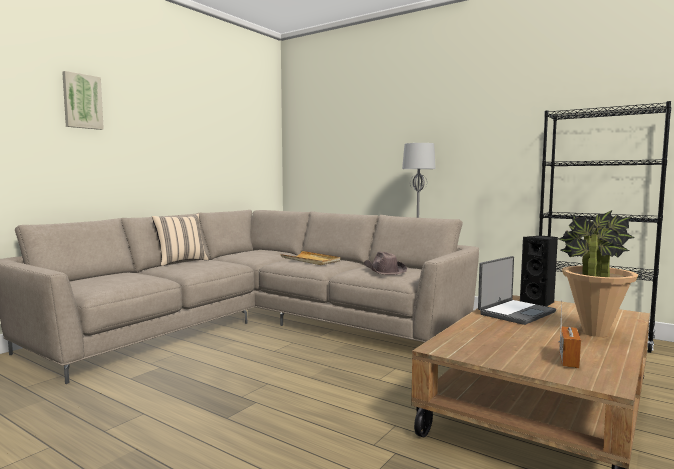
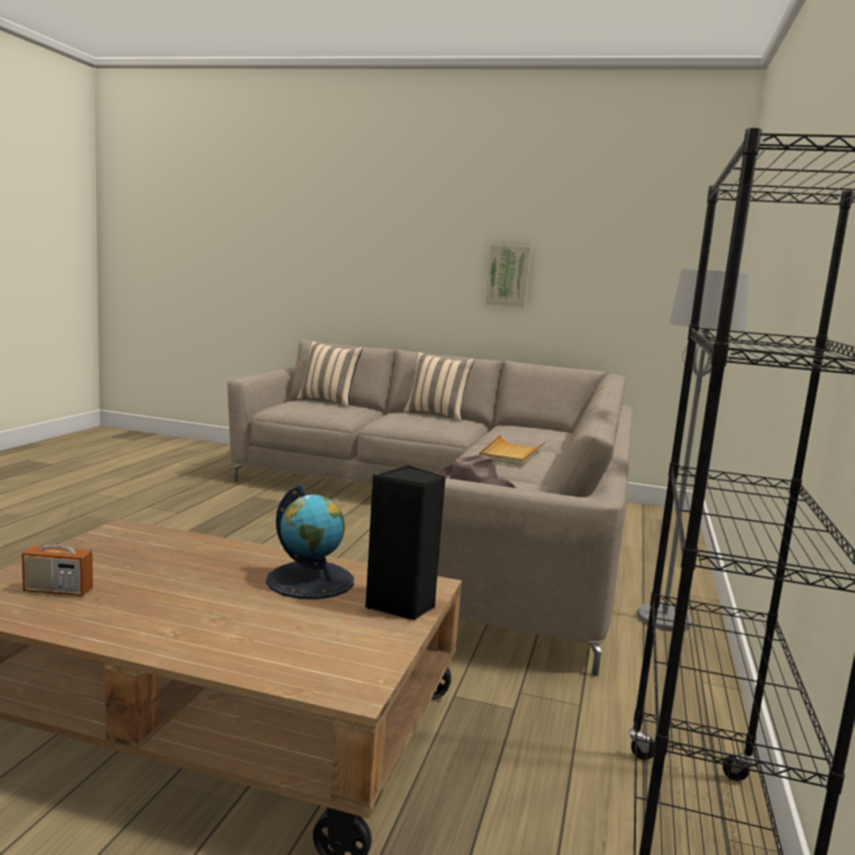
camera: 70 degrees right, 5 degrees up
picture [62,71,104,130] -> picture moved to [485,245,531,308]
laptop [478,256,556,325] -> globe [266,484,354,599]
potted plant [558,210,638,337] -> none
none -> beige pillow [297,341,363,407]

